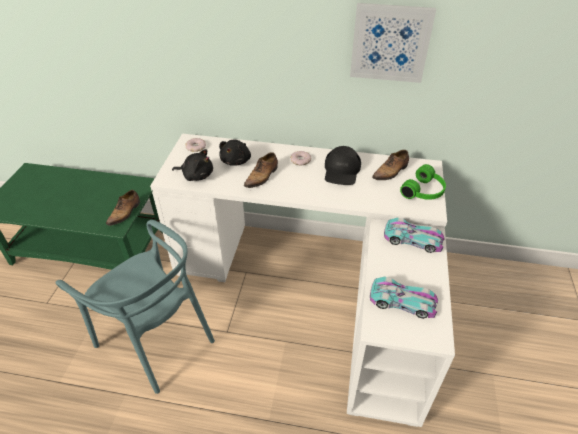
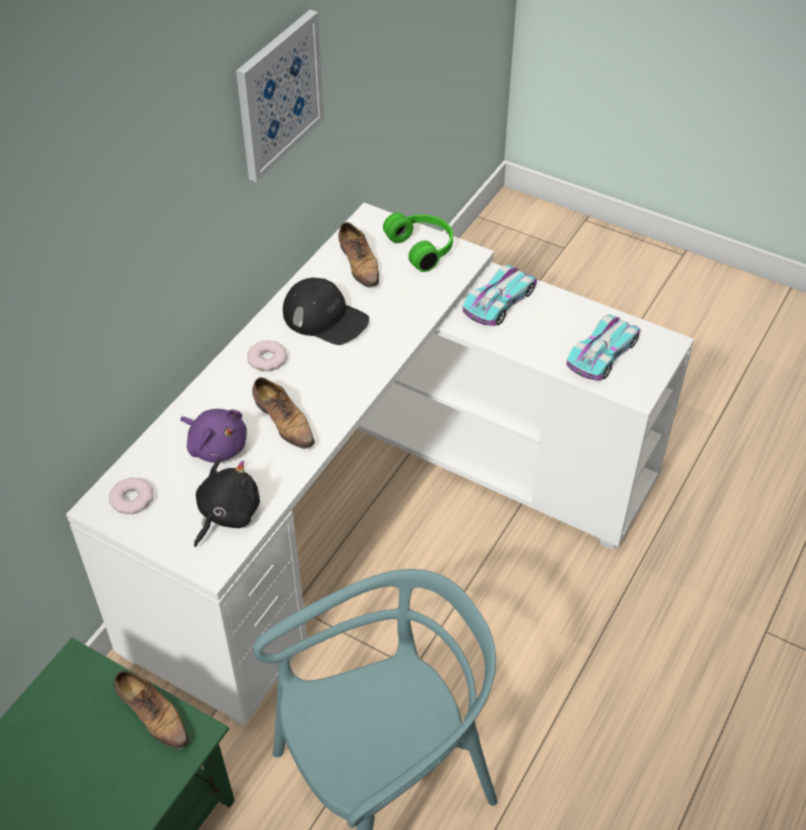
camera: 70 degrees left, 5 degrees up
black plush toy [219,140,251,166] -> purple plush toy [181,409,247,463]

